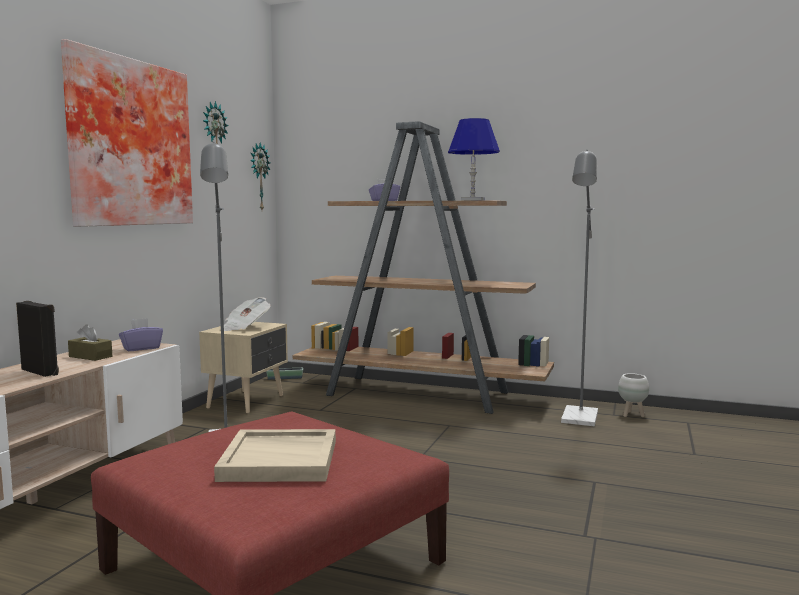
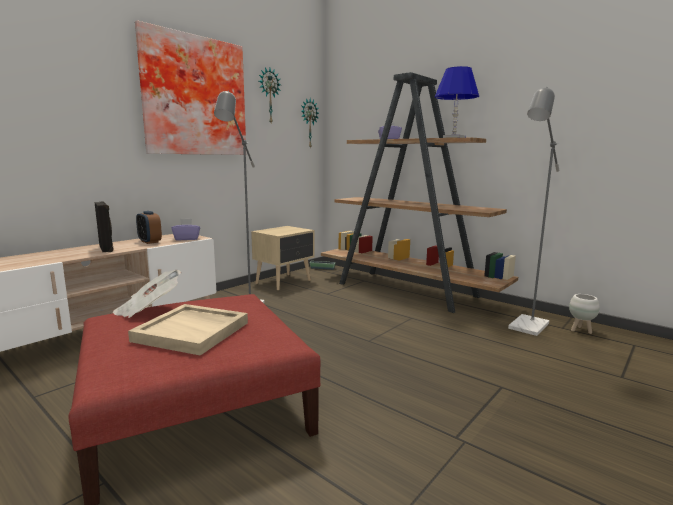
camera: 20 degrees right, 5 degrees up
brown tissue box [68,324,112,361] -> alarm clock [136,211,162,244]
newspaper [220,297,271,331] -> newspaper moved to [113,270,182,318]

